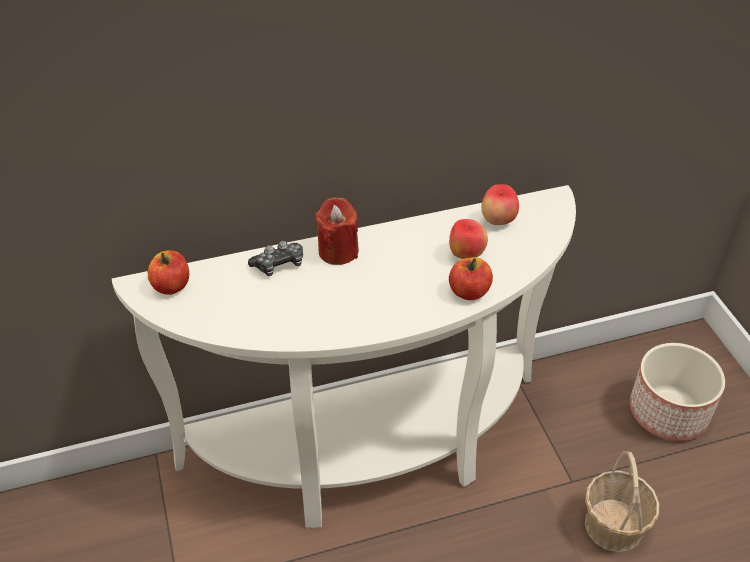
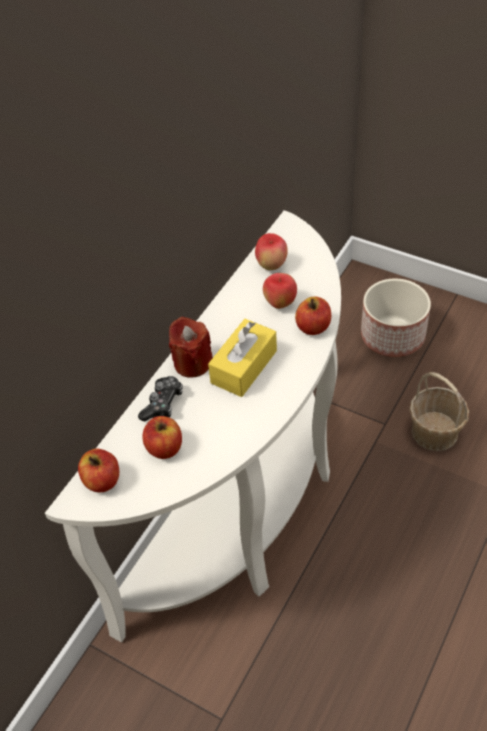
camera: 40 degrees left, 5 degrees up
none -> apple [142,416,182,459]
none -> yellow tissue box [208,319,277,397]

